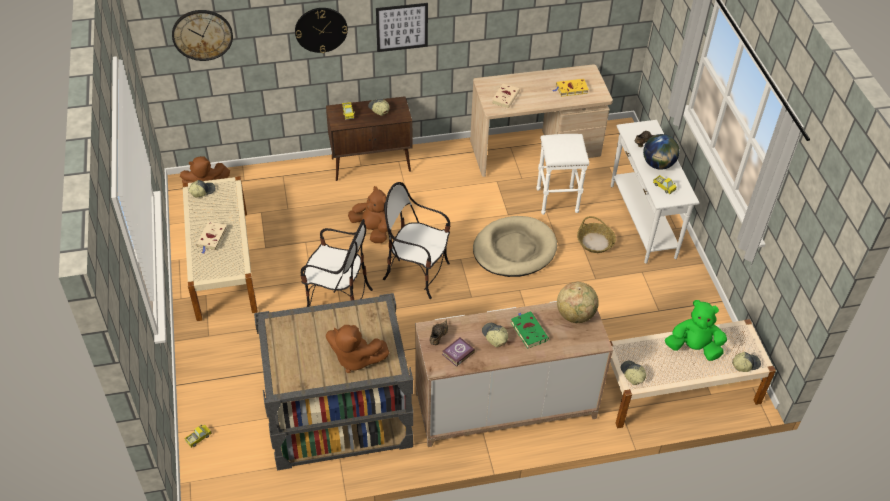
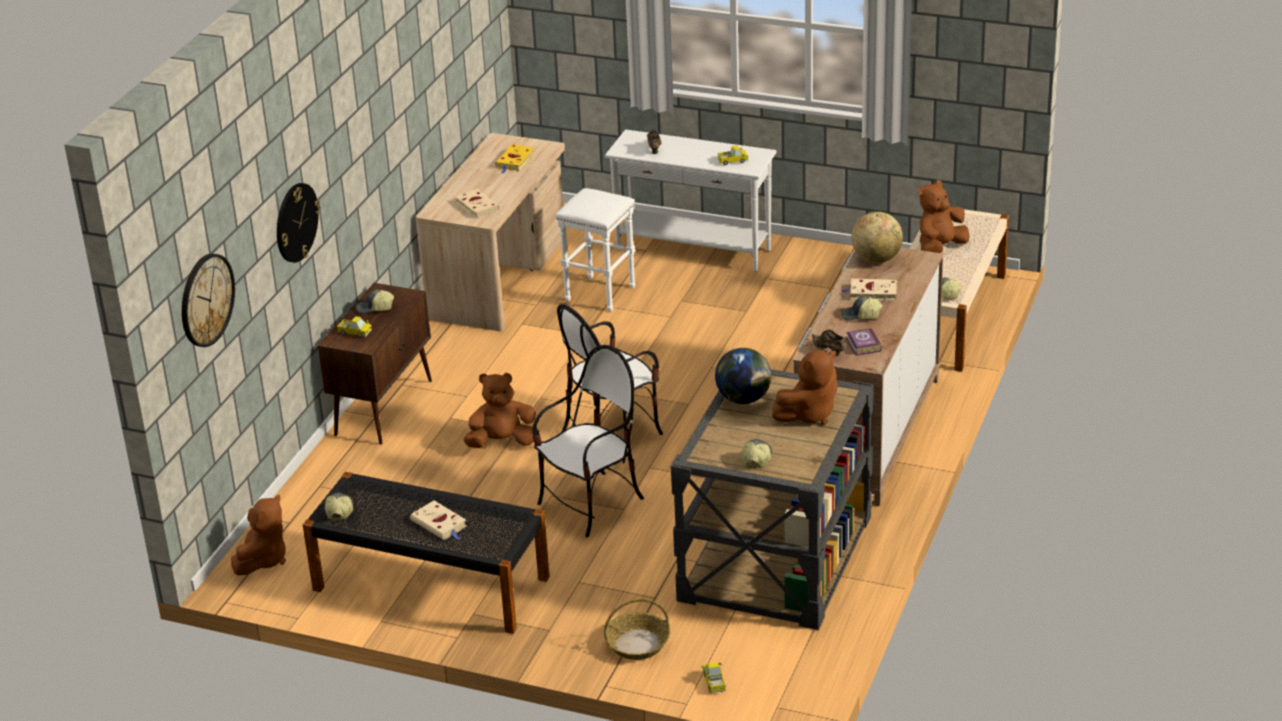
camera: 55 degrees left, 15 degrees down
beige bench [182,176,258,321] -> black bench [303,472,550,634]
picture [376,3,428,52] -> none
beige dog bed [473,216,557,277] -> none
green book [511,311,549,348] -> beige book [842,279,897,301]
basket [577,216,616,253] -> basket moved to [604,599,670,660]
globe [643,134,679,170] -> globe moved to [715,348,771,404]
green plush toy [665,300,727,361] -> brown plush toy [919,180,970,253]
cap [732,352,761,372] -> cap moved to [742,439,772,468]

